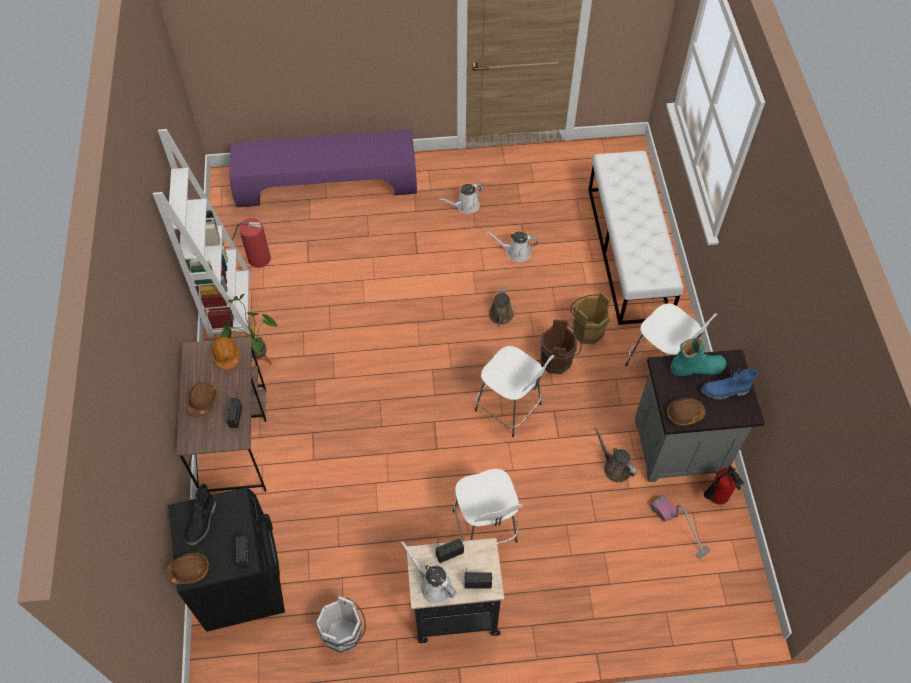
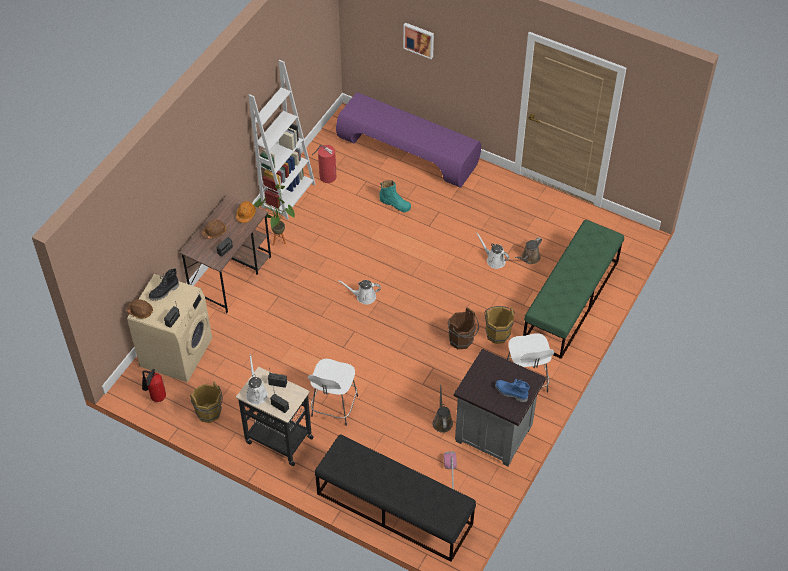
camera: 35 degrees right, 5 degrees down
black washing machine [168,487,285,632] -> beige washing machine [127,274,212,382]
white bucket [316,596,366,653] -> brown bucket [190,382,222,423]
white watering can [439,182,484,214] -> white watering can moved to [338,280,381,304]
white stool [475,346,554,437] -> none
brown watering can [489,286,514,327] -> brown watering can moved to [515,237,542,264]
white bench [588,151,684,325] -> green bench [523,220,624,359]
brown hard hat [667,398,706,426] -> none
turquoise boot [670,338,727,376] -> turquoise boot moved to [379,180,411,212]
fire extinguisher [704,465,744,504] -> fire extinguisher moved to [142,369,166,402]
none -> black bench [315,434,476,562]
none -> picture [403,23,434,59]

